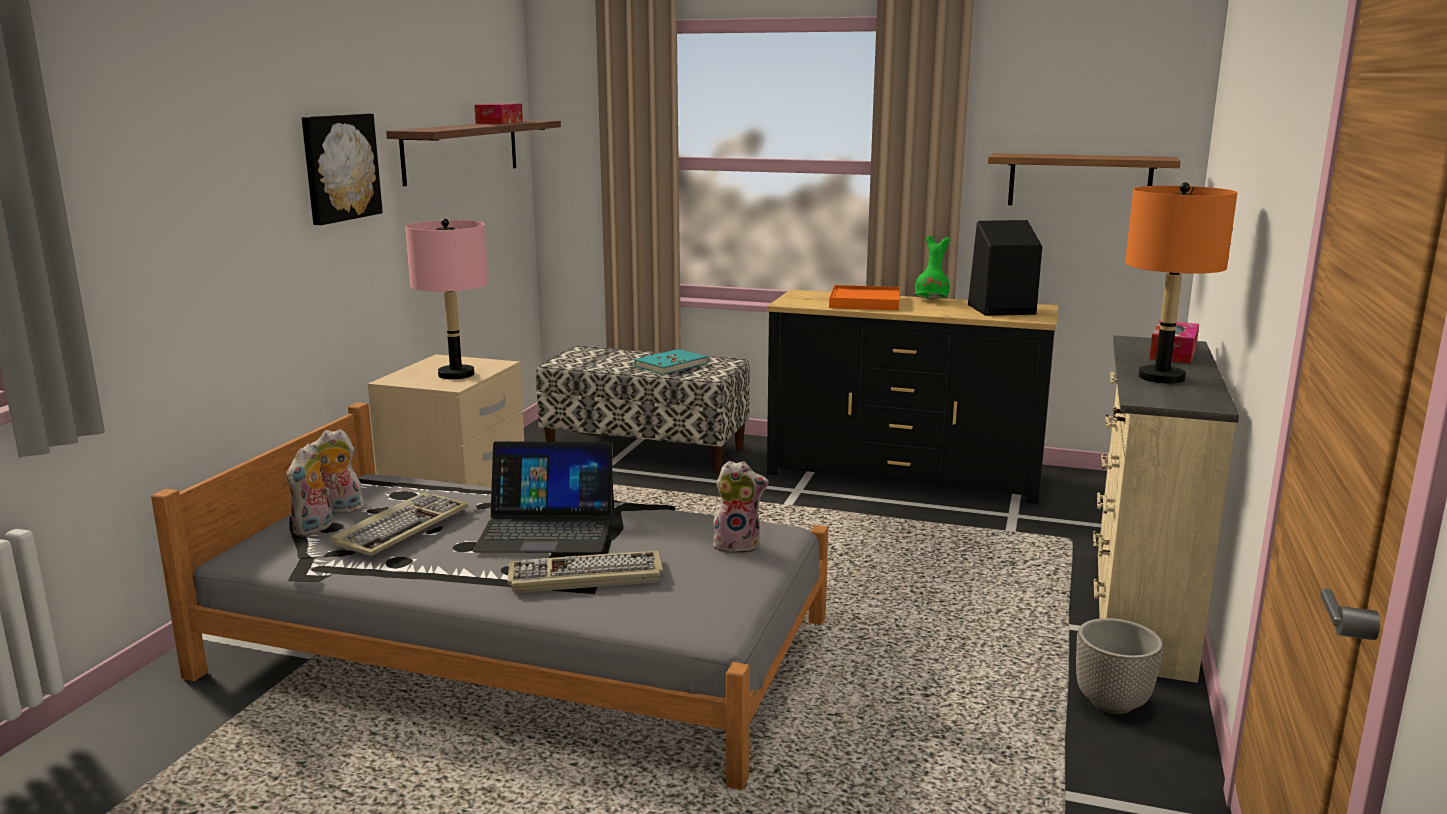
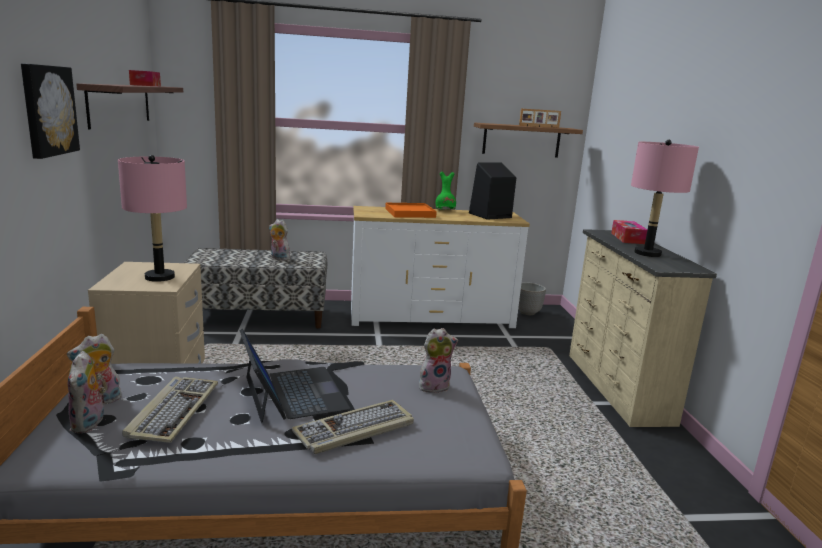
camera: 25 degrees left, 0 degrees up
laptop [472,441,614,553] -> laptop turned 90 degrees counterclockwise [239,329,350,423]
turquoise book [634,349,707,375] -> plush toy [269,219,290,261]
black dresser [767,289,1058,504] -> white dresser [351,206,530,328]
planter [1076,618,1163,714] -> planter moved to [518,282,546,315]
orange table lamp [1125,182,1237,384] -> pink table lamp [631,140,699,257]
none -> picture frame [519,109,561,128]

